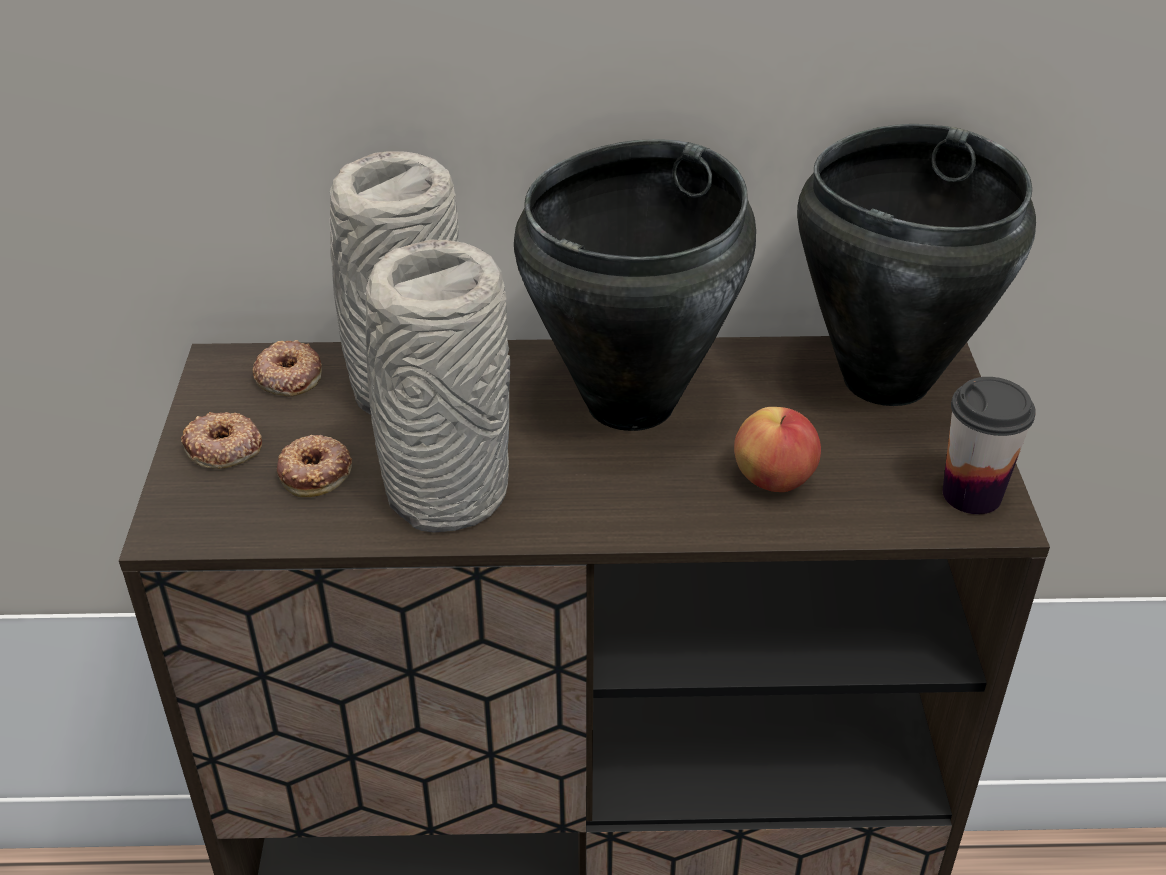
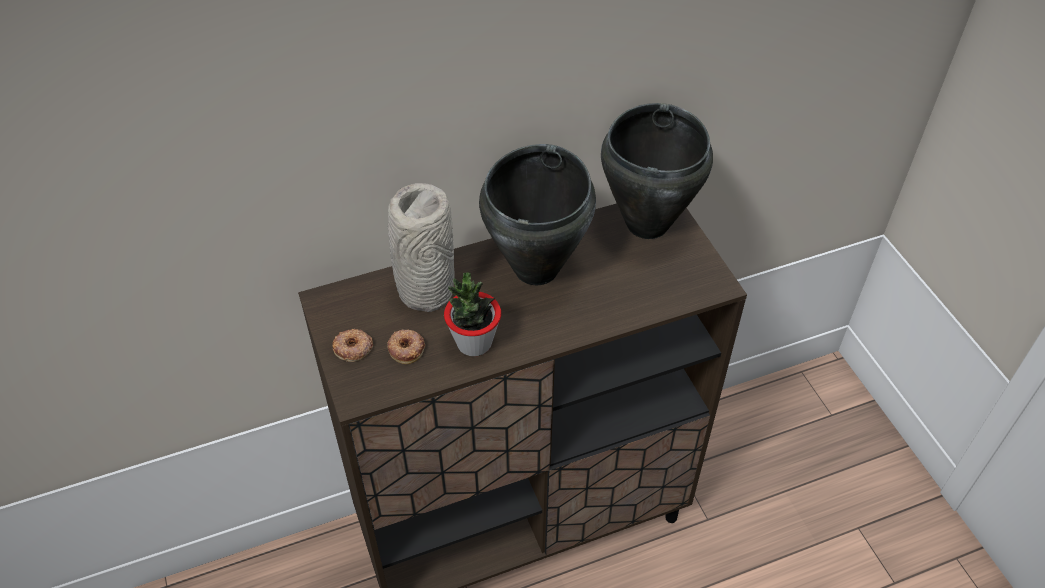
camera: 20 degrees left, 10 degrees up
donut [253,340,322,397] -> none
grey vase [365,240,510,533] -> potted plant [444,272,501,356]
apple [734,407,821,492] -> none
cup [942,377,1036,514] -> none

